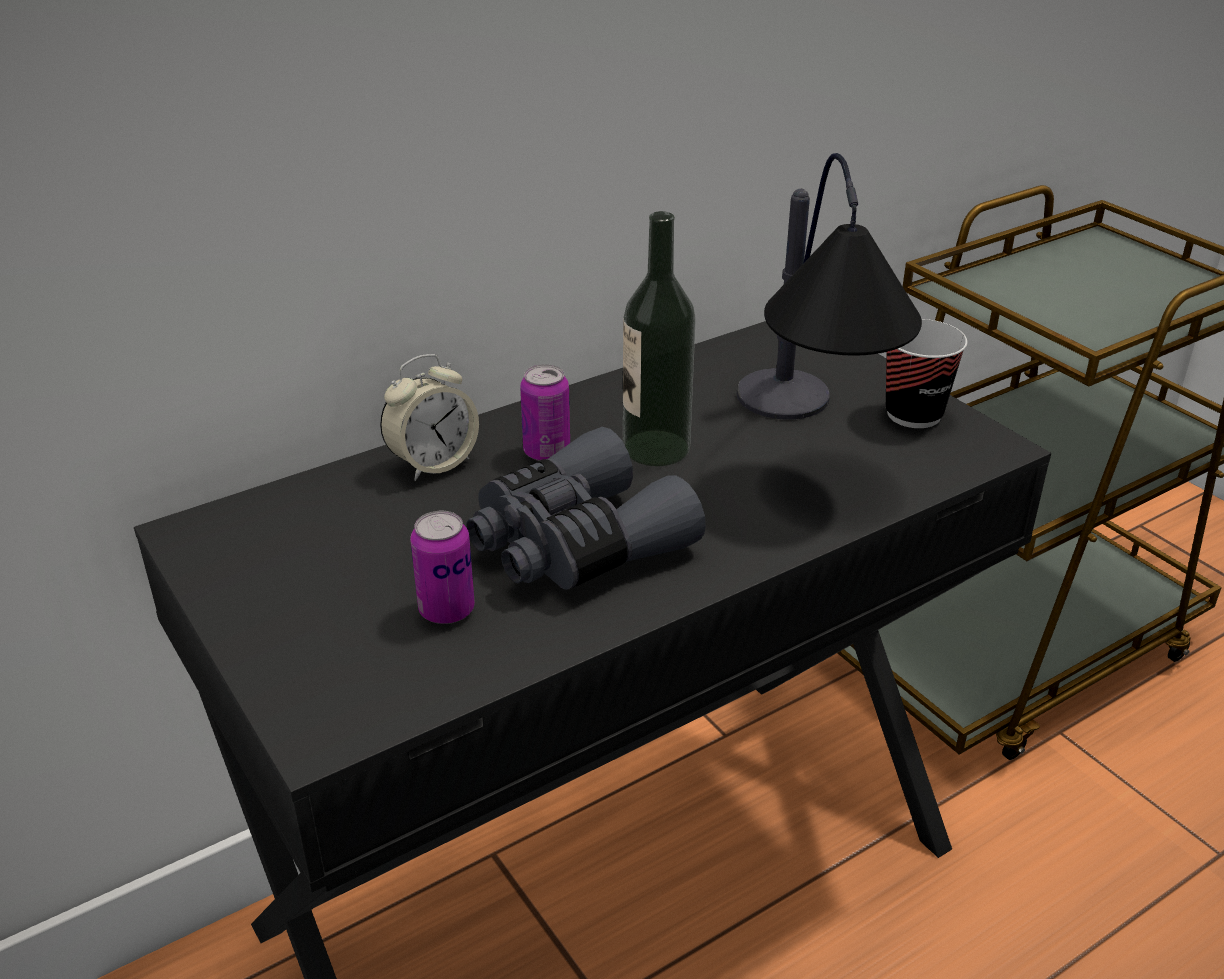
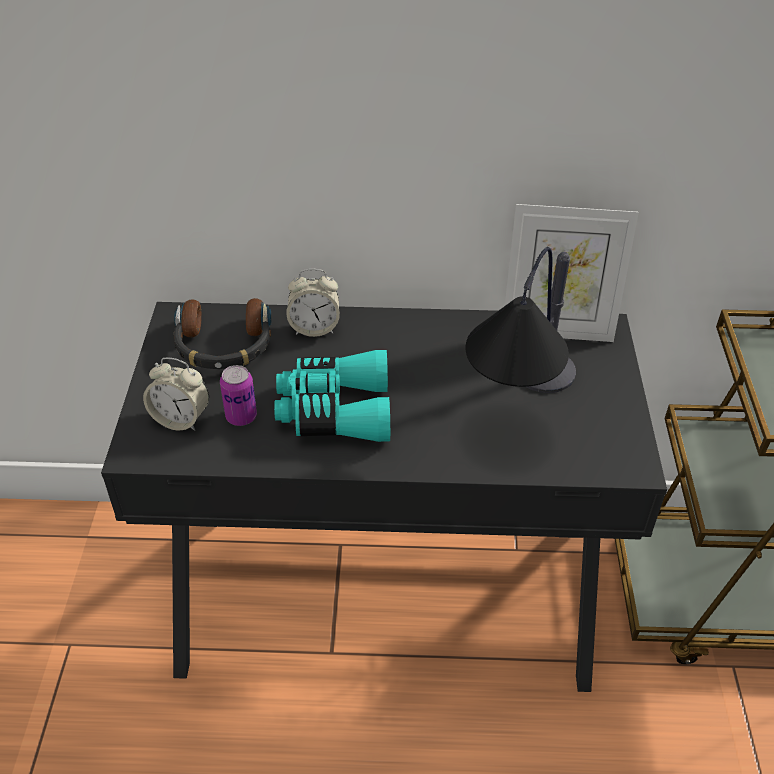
camera: 35 degrees right, 10 degrees up
grey binoculars [466,427,706,590] -> turquoise binoculars [274,350,390,442]
can [520,364,570,461] -> none
bottle [623,211,696,466] -> none
cup [886,319,967,428] -> none
none -> alarm clock [143,358,209,431]
none -> headphones [173,298,272,369]
none -> picture frame [505,204,639,342]

